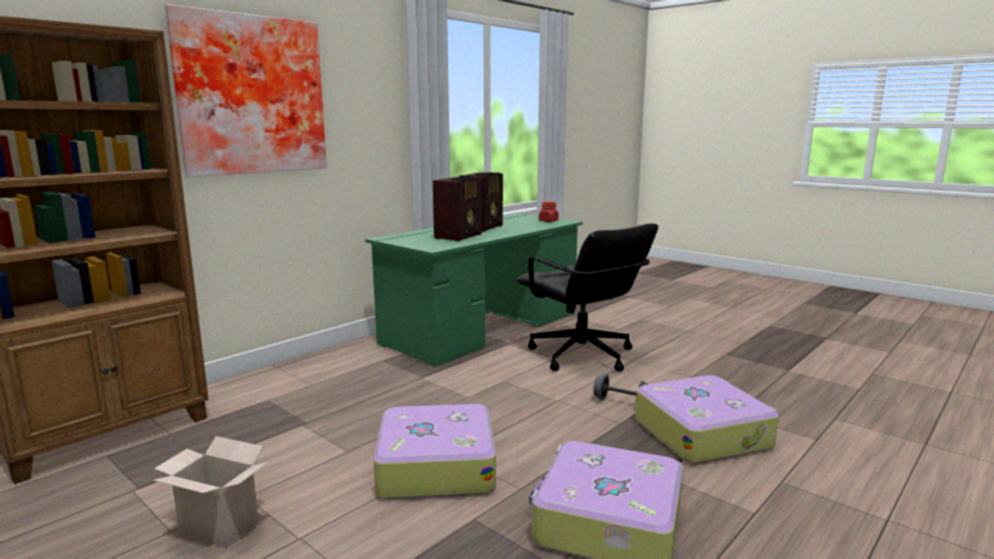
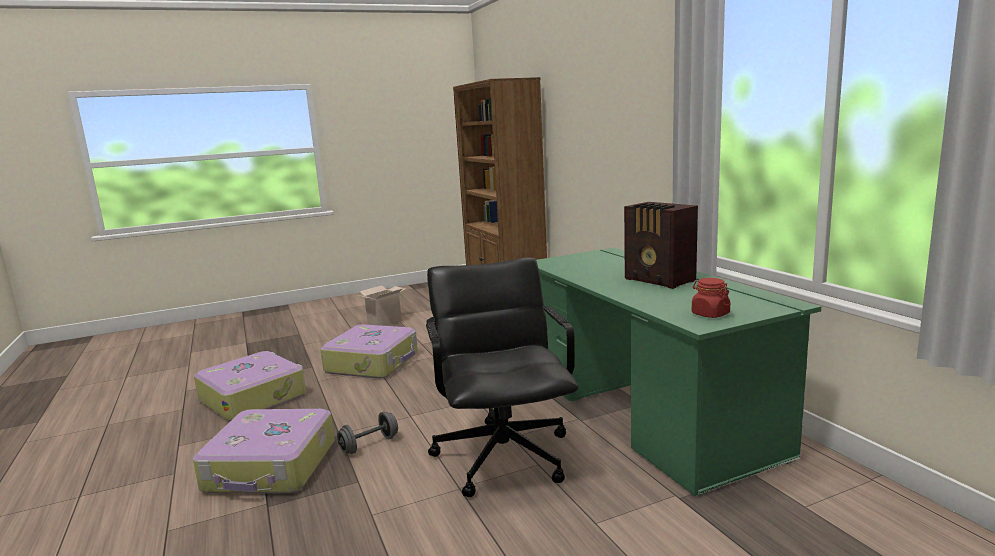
camera: 115 degrees right, 0 degrees up
picture [165,4,327,177] -> none
radio [433,177,482,242] -> none
black office chair [516,223,658,371] -> black office chair turned 90 degrees clockwise [426,258,579,497]

